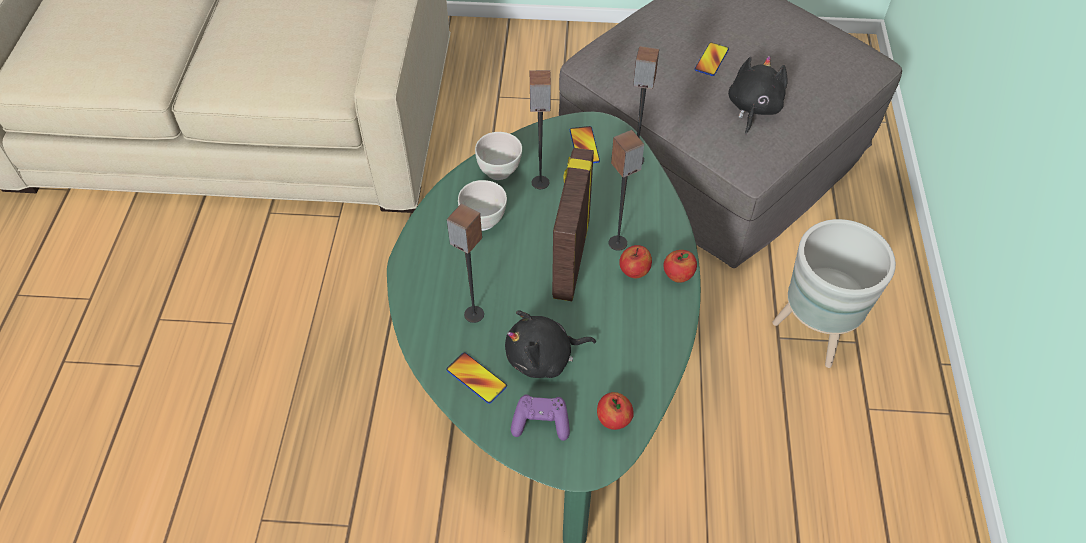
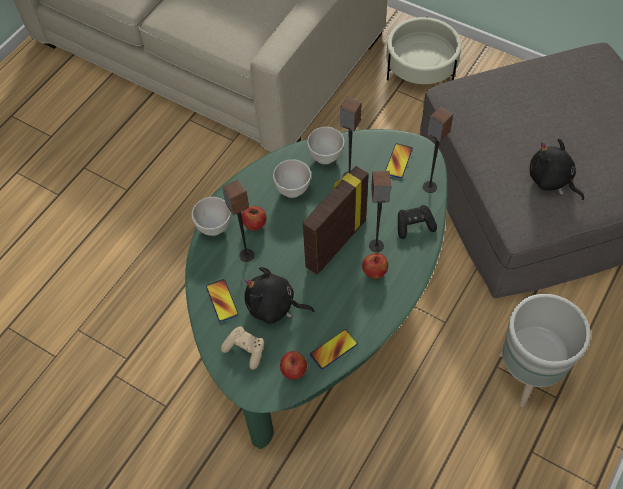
camera: 30 degrees right, 5 degrees up
purple game controller [511,394,570,441] -> beige game controller [221,327,264,370]
apple [663,250,697,283] -> apple moved to [242,206,267,231]
phone [694,42,729,76] -> phone moved to [310,329,358,369]
black plush toy [728,56,787,134] -> black plush toy turned 90 degrees counterclockwise [530,138,584,200]
none -> white bowl [192,197,231,236]
none -> beige planter [386,16,461,84]
none -> black game controller [398,205,437,239]

